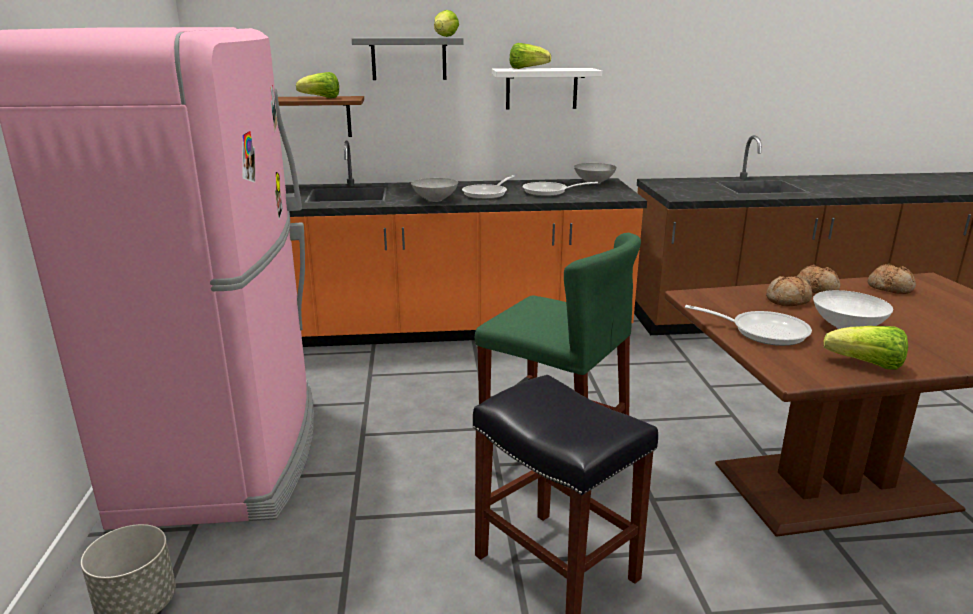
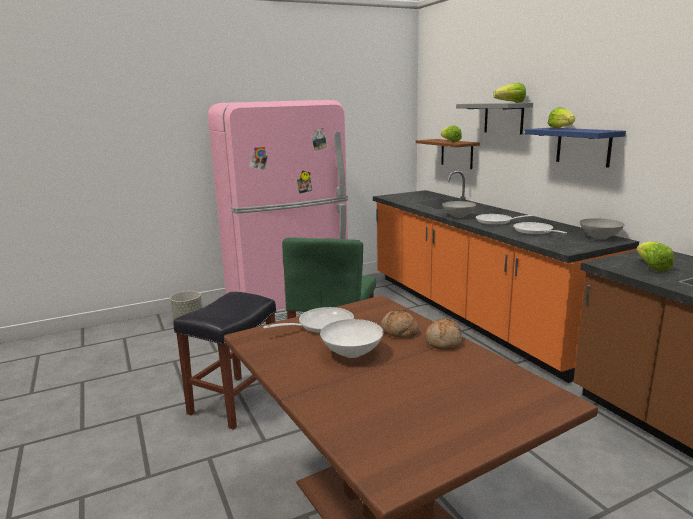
camera: 70 degrees right, 5 degrees down
white shelf [492,68,602,110] -> blue shelf [525,128,626,168]
frying pan [685,305,812,346] -> frying pan turned 120 degrees counterclockwise [263,307,354,333]
lettuce [823,326,908,370] -> lettuce moved to [637,241,674,271]
bread [868,264,916,294] -> none

